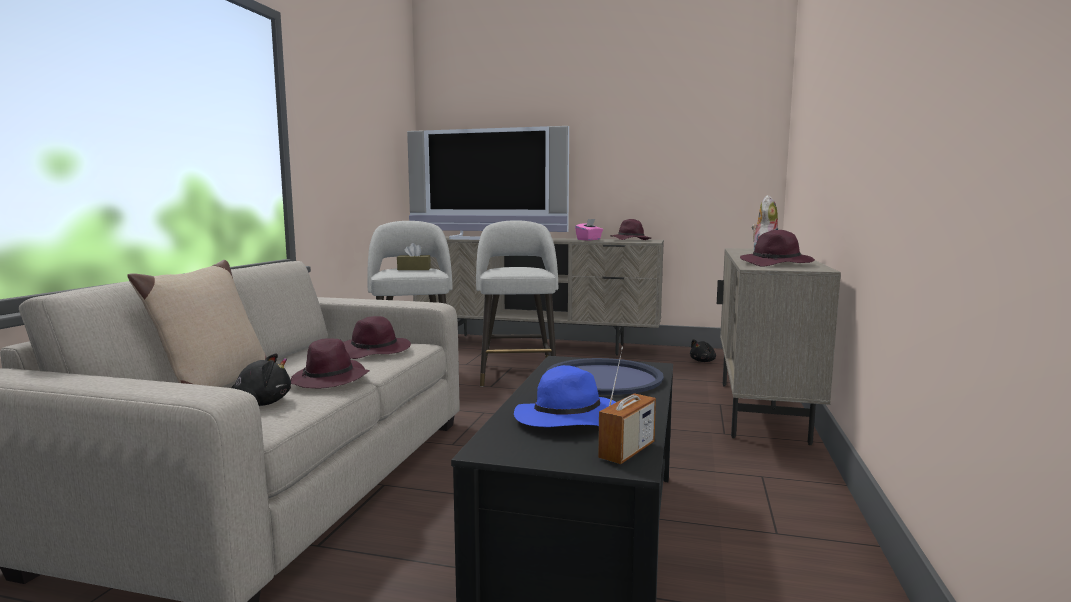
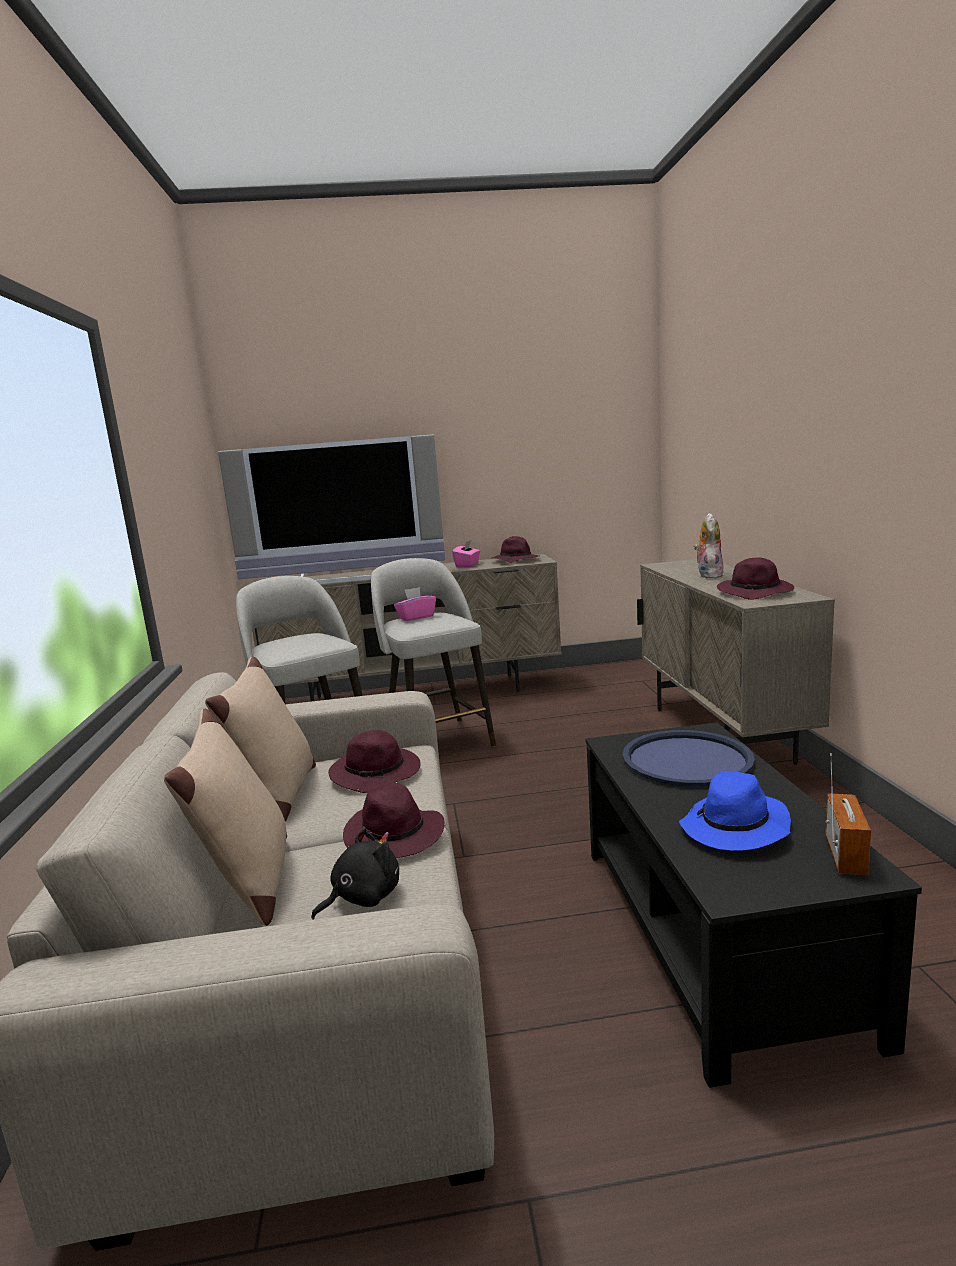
camera: 20 degrees left, 5 degrees up
brown tissue box [397,243,431,270] -> none
black plush toy [690,339,716,362] -> none
none -> beige pillow [205,656,316,822]
none -> pink tissue box [394,587,436,621]

